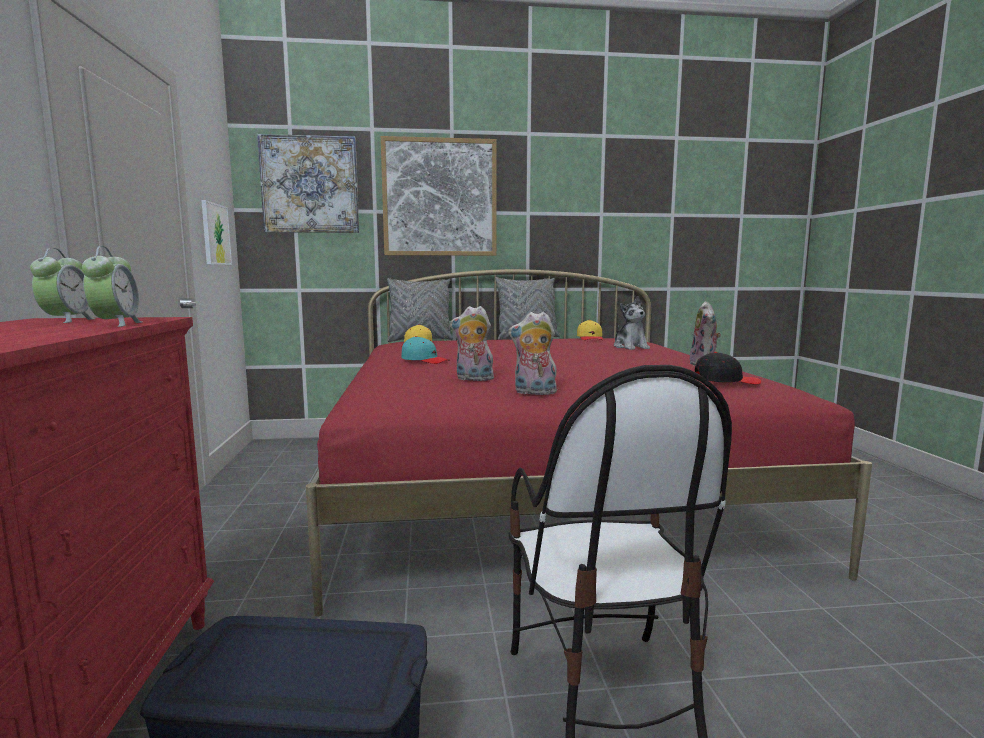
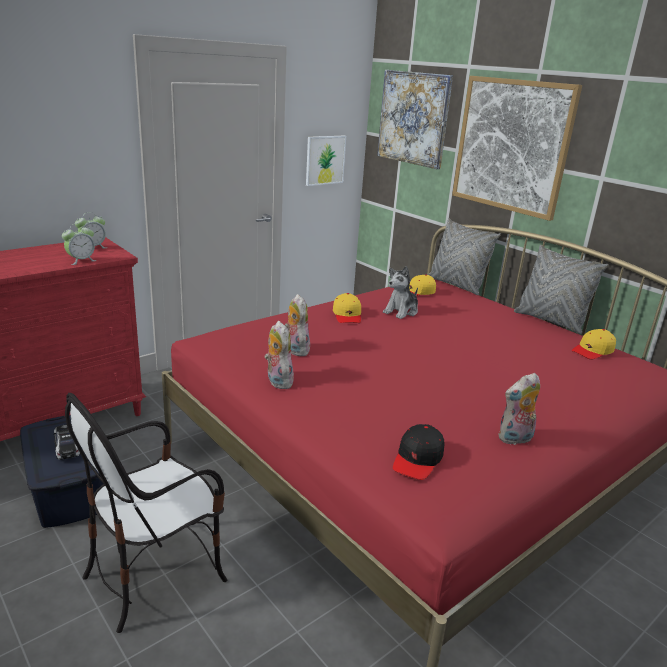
camera: 55 degrees right, 15 degrees up
turquoise cap [402,336,450,364] -> yellow cap [333,293,361,323]
plush toy [614,296,650,350] -> plush toy moved to [383,266,418,319]
black cap [695,352,761,384] -> black cap turned 60 degrees clockwise [393,424,445,480]
none -> toy car [53,424,80,460]

